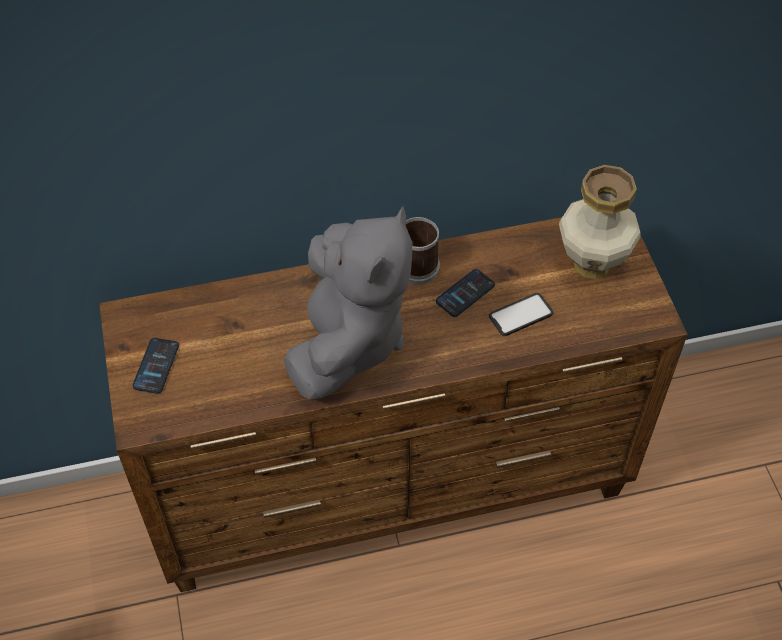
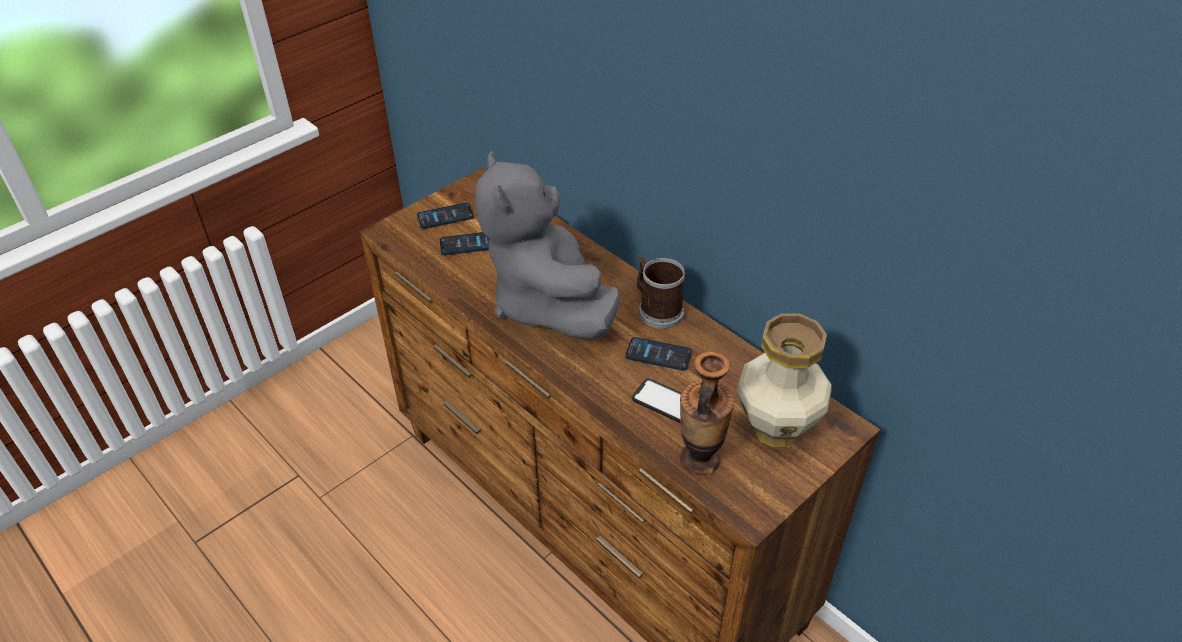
camera: 60 degrees right, 10 degrees down
grey plush toy [284,206,412,399] -> grey plush toy turned 90 degrees clockwise [475,151,620,340]
none -> phone [440,232,490,255]
none -> vase [680,351,734,476]

